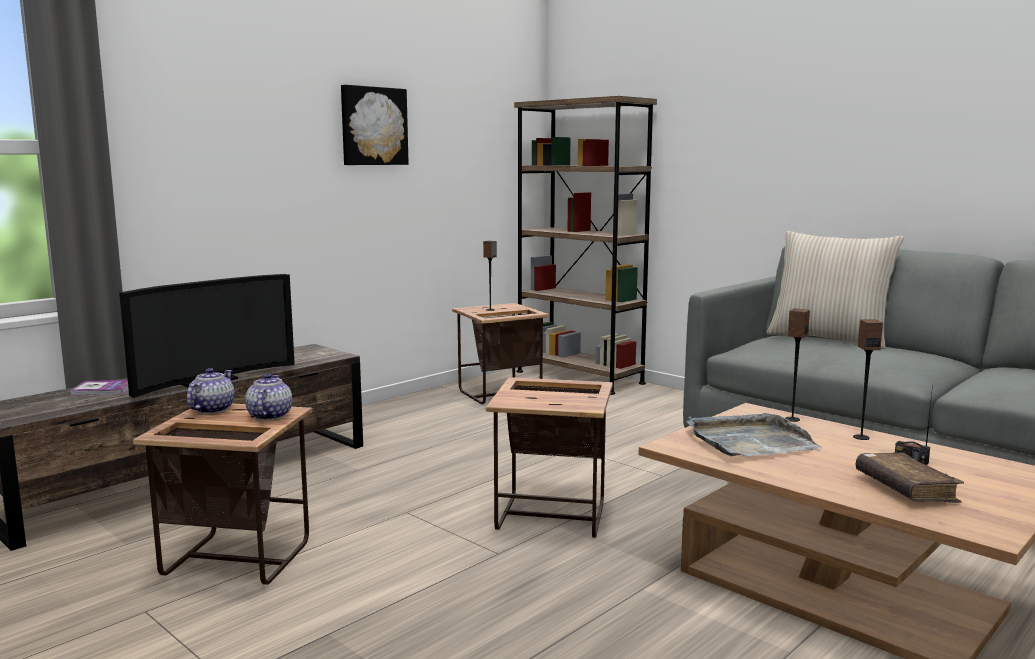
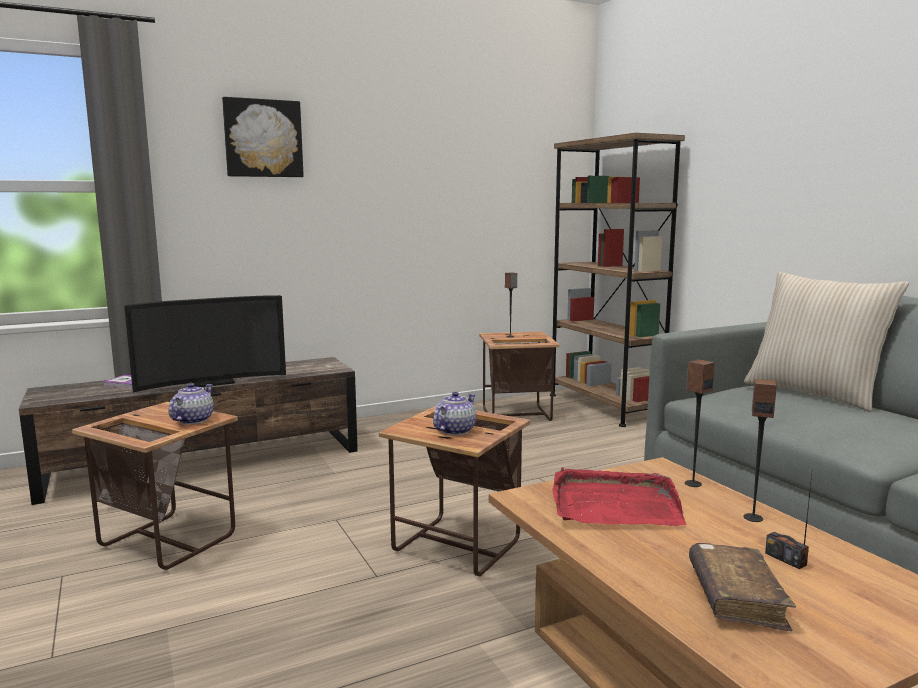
camera: 20 degrees right, 0 degrees up
teapot [187,368,235,414] -> teapot moved to [433,391,476,435]
picture [341,85,409,165] -> picture moved to [222,97,304,177]
grey tray [686,413,823,456] -> red tray [552,467,686,526]

